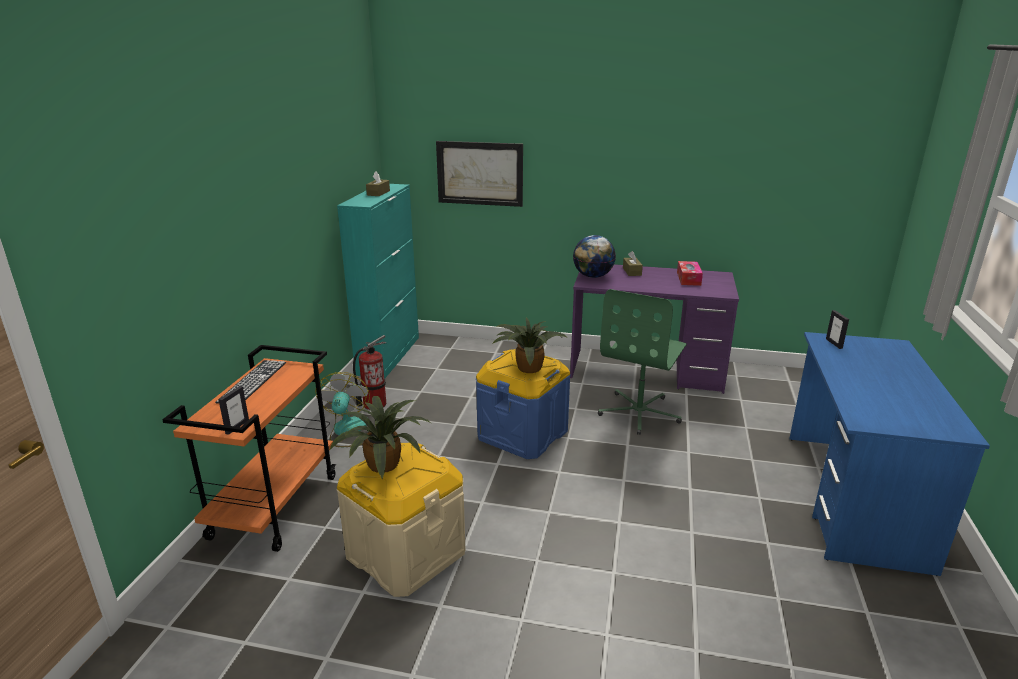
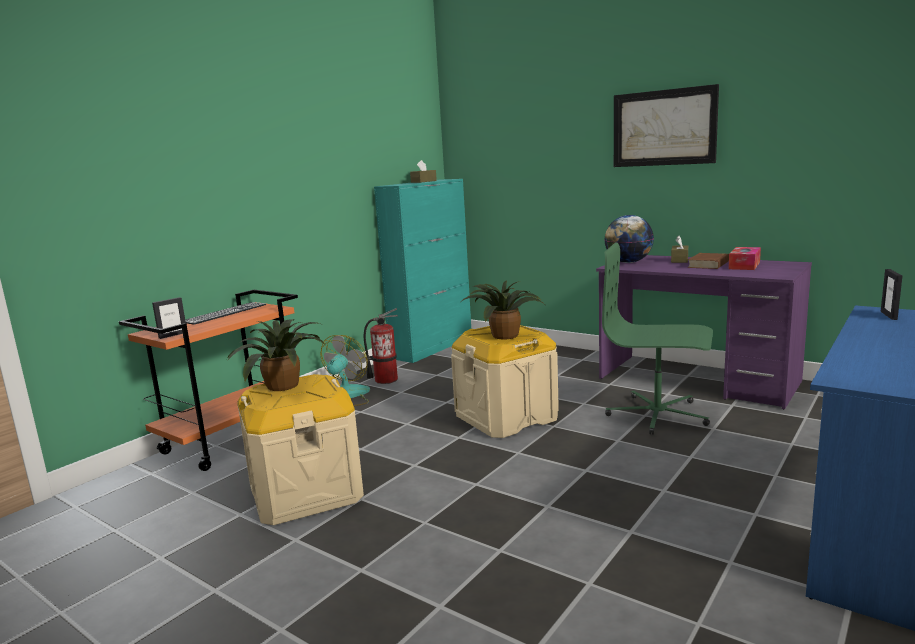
camera: 25 degrees right, 10 degrees down
picture [436,141,523,207] -> picture moved to [614,84,719,167]
blue storage box [476,349,571,459] -> beige storage box [451,325,559,438]
green office chair [598,289,687,435] -> green office chair turned 60 degrees clockwise [602,242,713,435]
none -> brown book [687,253,729,269]

